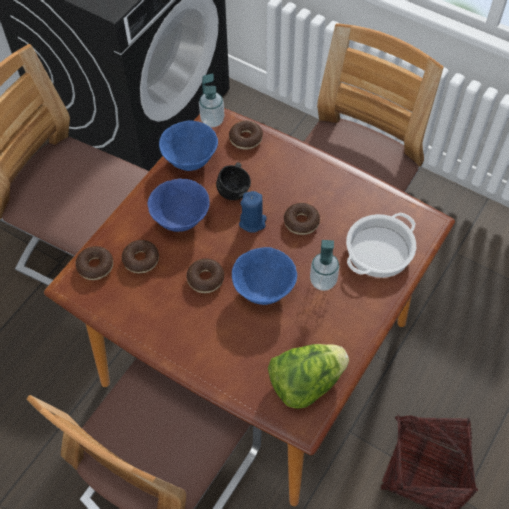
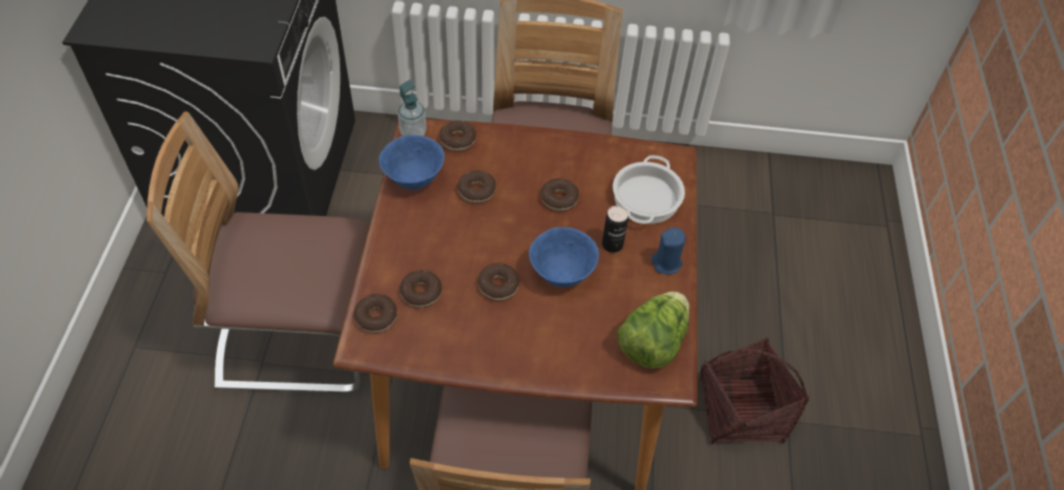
camera: 30 degrees left, 5 degrees down
blue bowl [147,179,210,232] -> none
black mug [216,162,251,200] -> donut [458,170,496,203]
blue candle [239,191,267,233] -> blue candle moved to [651,228,685,274]
soap dispenser [310,240,340,291] -> can [602,206,629,253]

